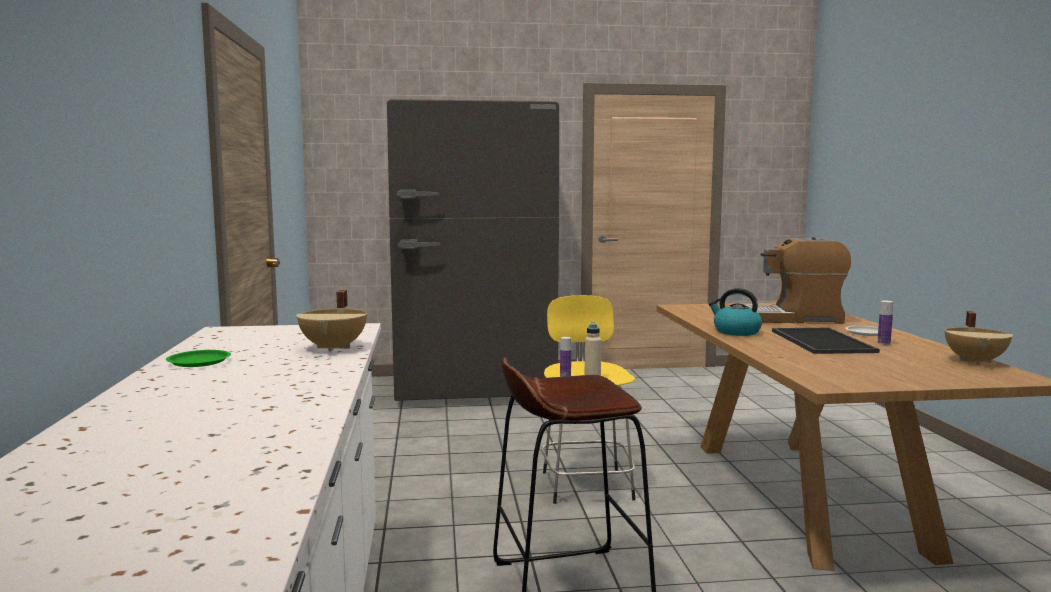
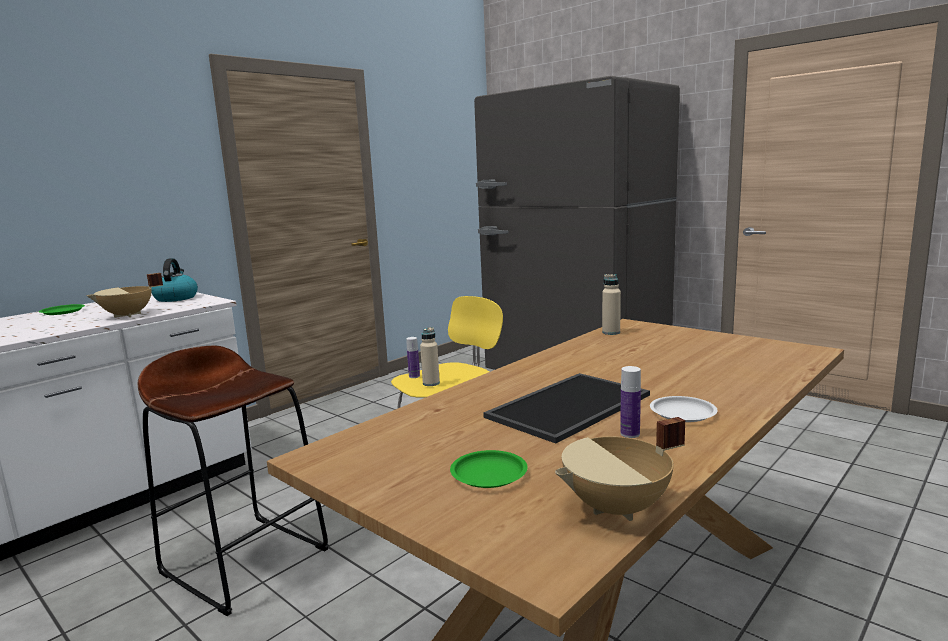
camera: 50 degrees right, 5 degrees up
kettle [709,288,762,336] -> kettle moved to [151,258,198,302]
coffee machine [743,237,851,324] -> none
none -> green plate [450,450,528,488]
none -> beige bottle [602,274,621,335]

